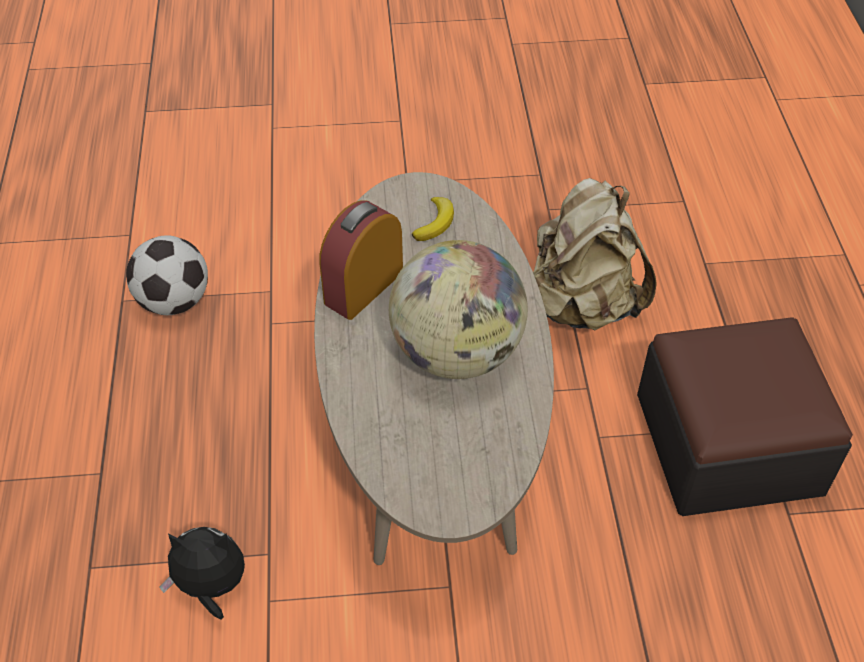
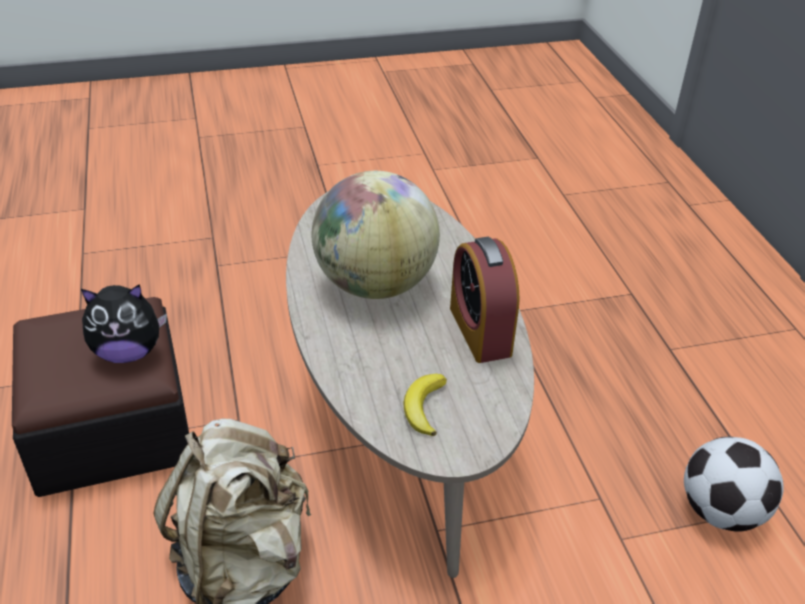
camera: 170 degrees right, 10 degrees down
plush toy [159,527,245,619] -> plush toy moved to [81,284,167,363]
alarm clock [319,200,403,320] -> alarm clock turned 135 degrees clockwise [450,237,520,363]

